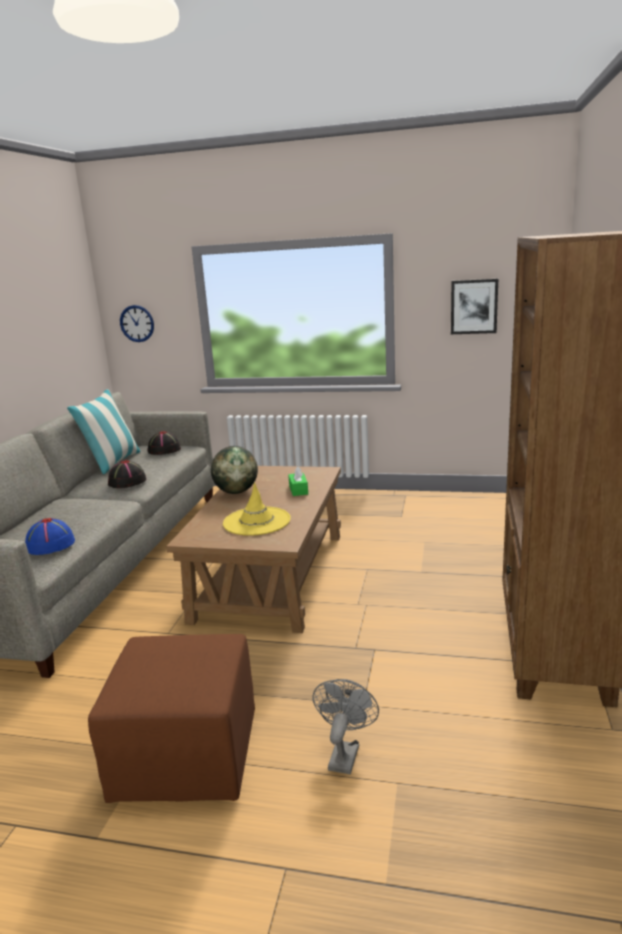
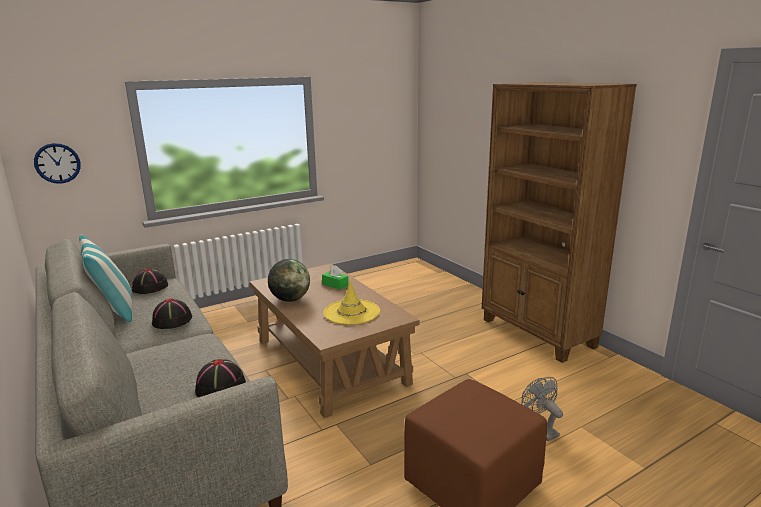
camera: 45 degrees left, 0 degrees up
blue hat [25,518,75,555] -> black hat [195,359,246,397]
picture [451,279,498,334] -> none

